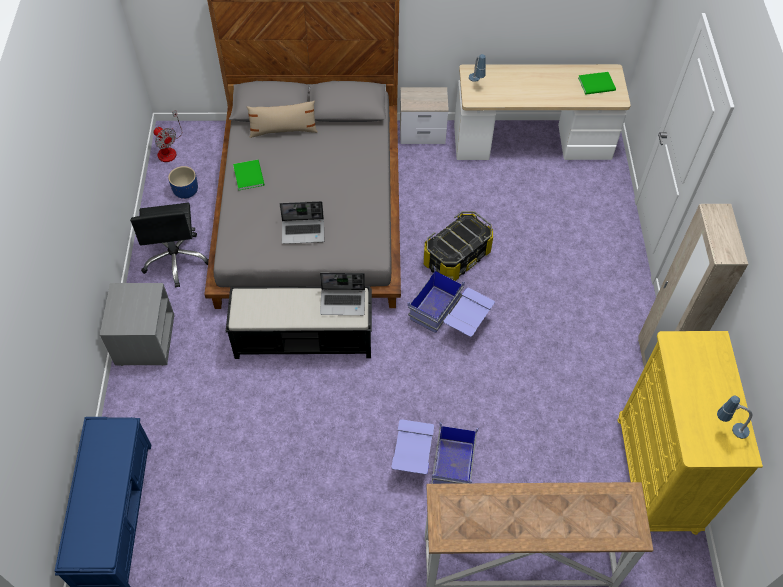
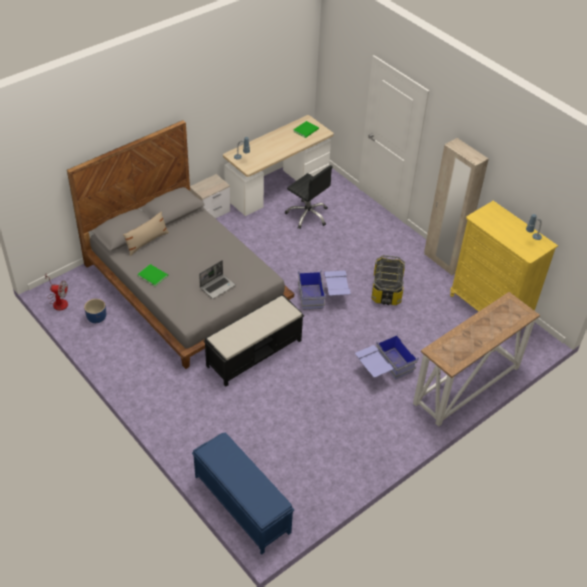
camera: 40 degrees left, 10 degrees down
grey nightstand [100,283,175,366] -> none
black office chair [130,203,209,288] -> black office chair moved to [285,165,333,229]
laptop [320,273,365,315] -> none
storage box [423,211,493,281] -> storage box moved to [371,255,405,305]

